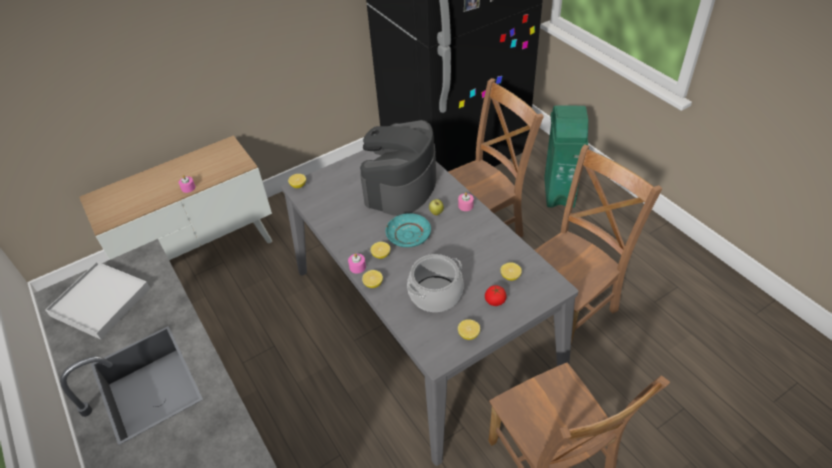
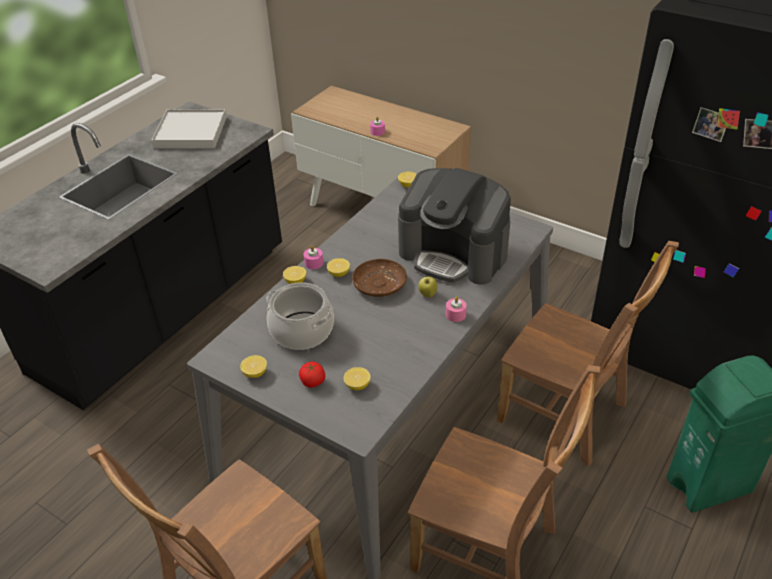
camera: 65 degrees right, 5 degrees down
coffee machine [360,120,436,216] -> coffee machine turned 150 degrees counterclockwise [398,168,511,285]
turquoise plate [386,213,431,247] -> brown plate [352,259,407,297]

